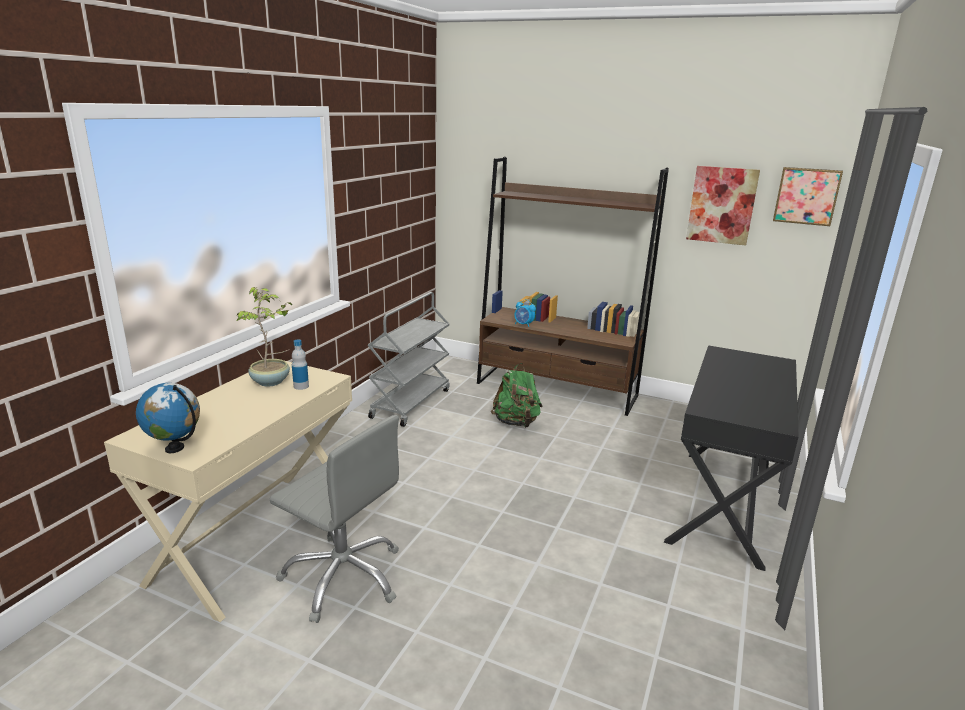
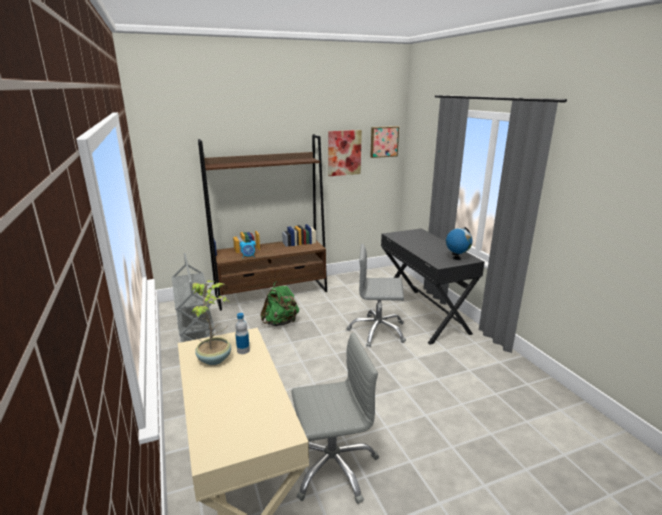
camera: 45 degrees left, 0 degrees up
globe [136,383,200,453] -> globe moved to [446,227,472,260]
none -> grey office chair [347,244,406,347]

